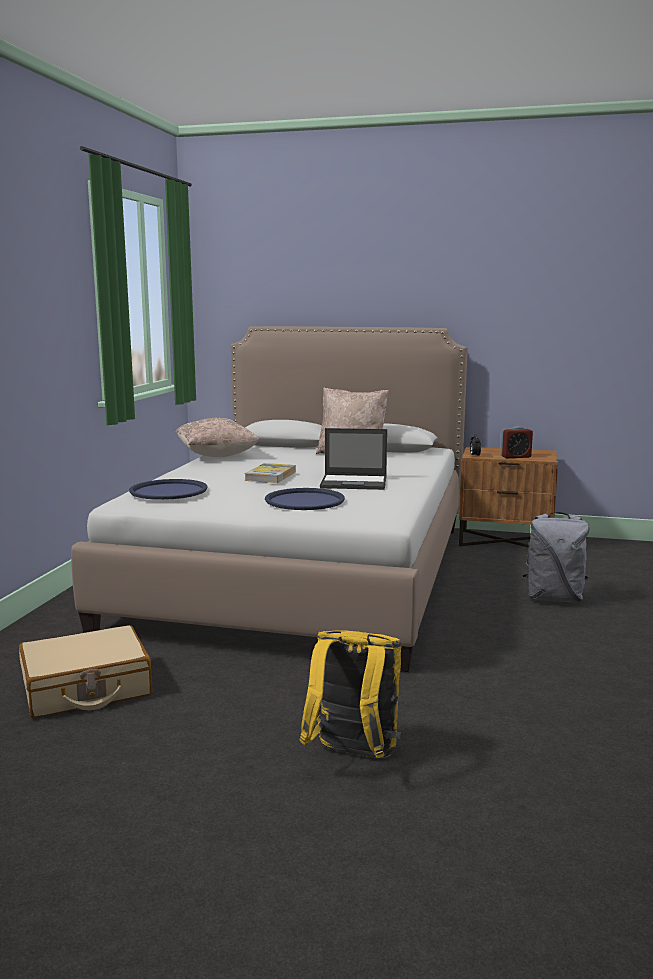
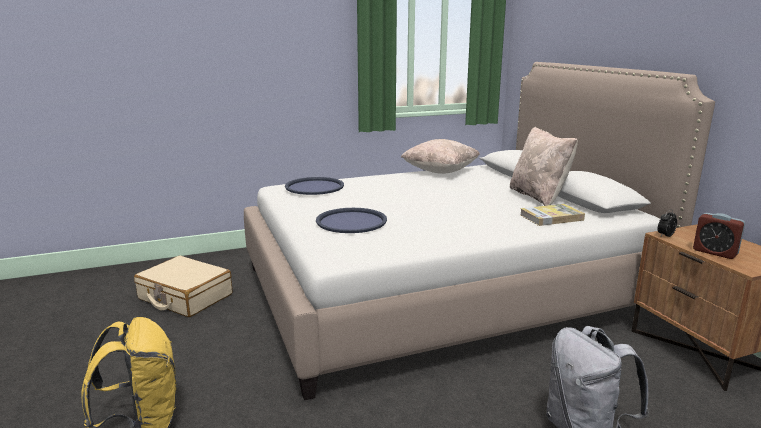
camera: 55 degrees right, 5 degrees up
book [244,463,296,483] -> book moved to [520,204,585,226]
laptop [320,428,387,490] -> none

